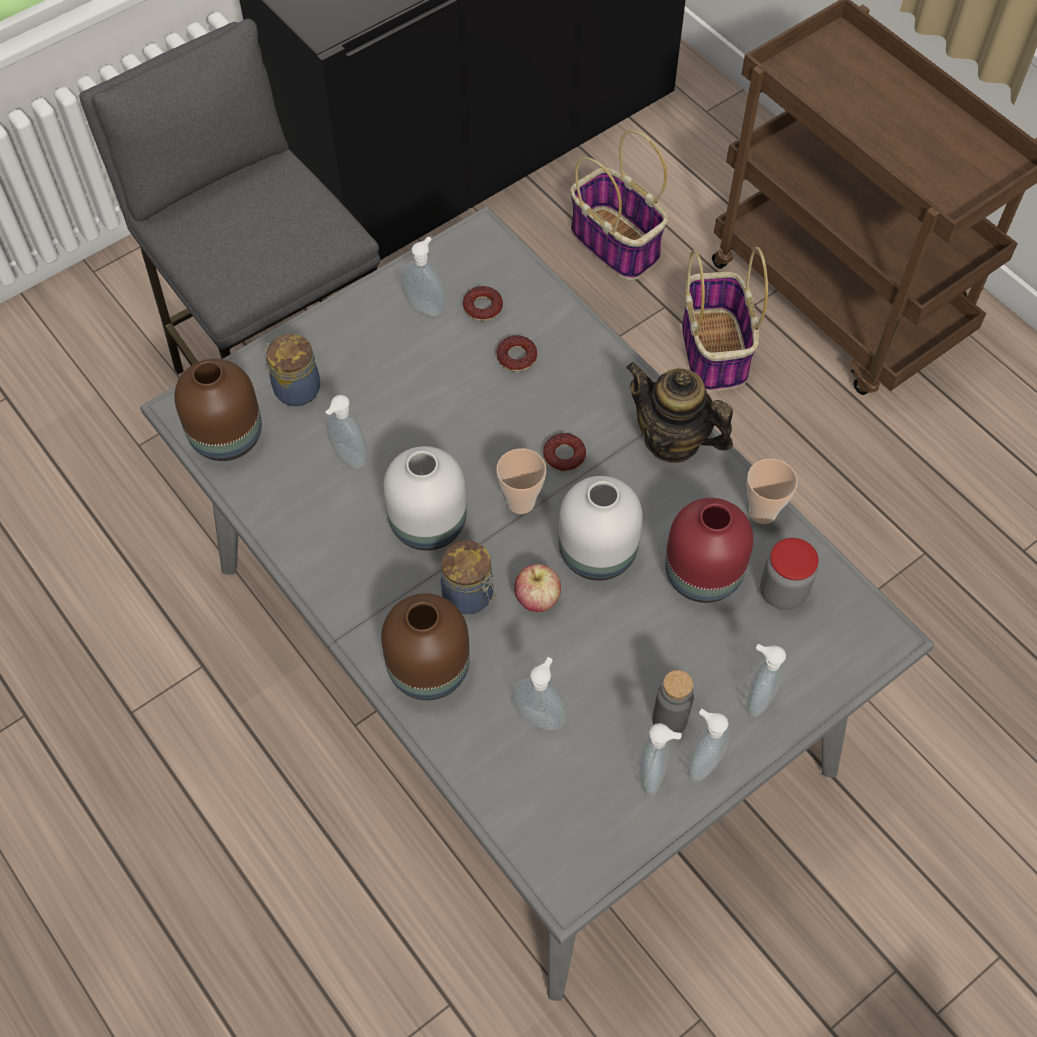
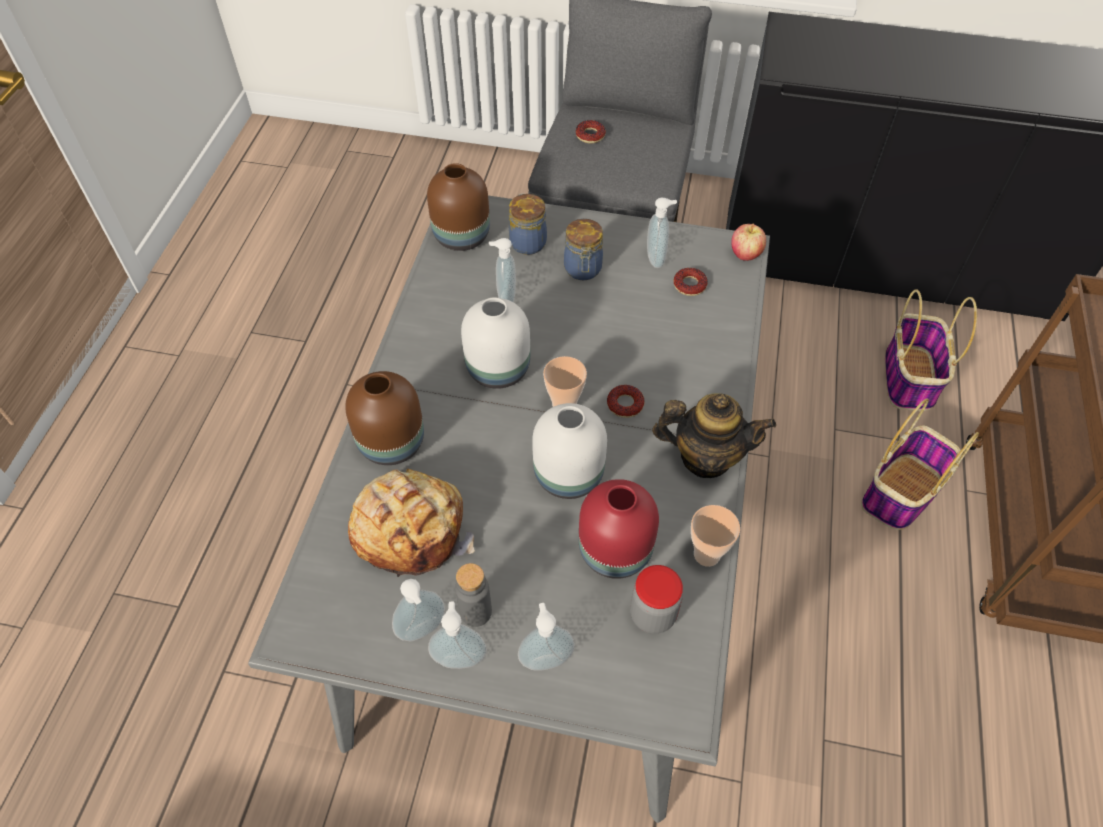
camera: 50 degrees right, 5 degrees down
jar [441,540,495,615] -> jar moved to [564,219,603,280]
donut [496,335,537,372] -> donut moved to [576,120,606,144]
soap dispenser [512,657,567,731] -> bread [348,469,475,577]
apple [514,564,561,612] -> apple moved to [731,224,766,261]
teapot [626,362,733,463] -> teapot turned 105 degrees clockwise [652,393,776,478]

